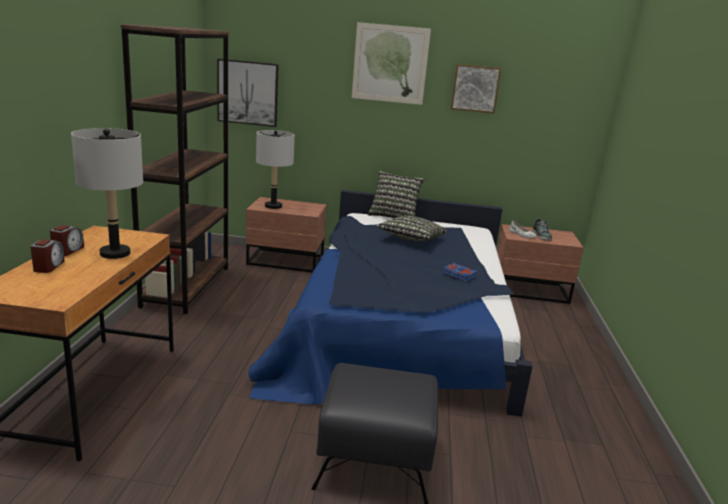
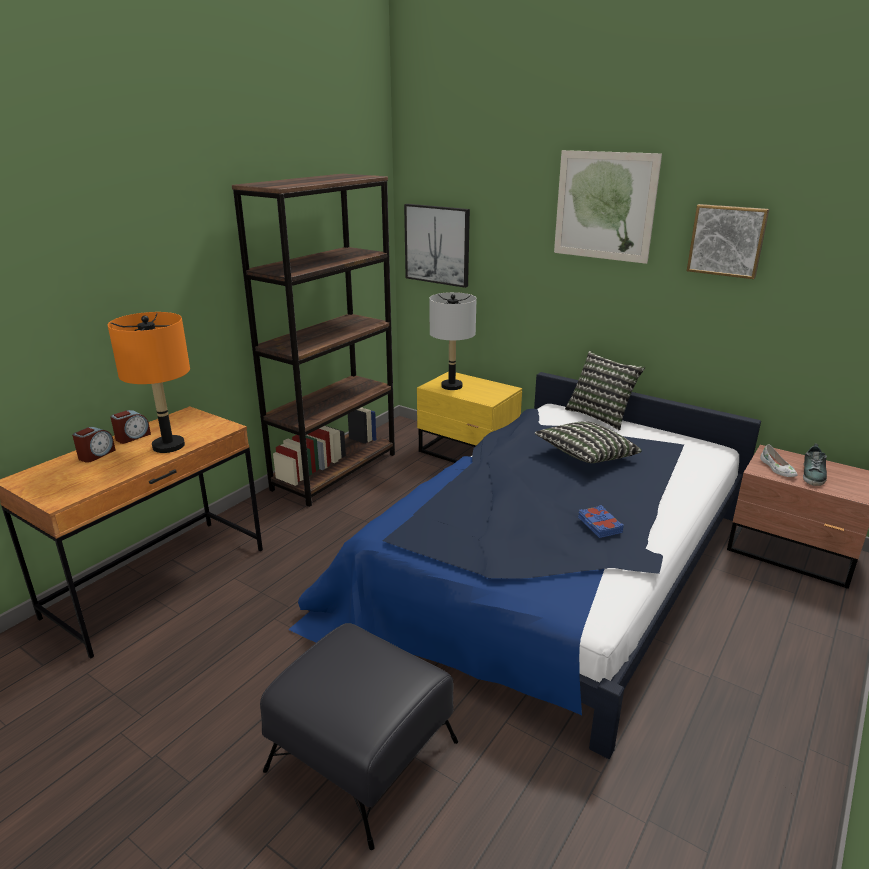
camera: 30 degrees right, 5 degrees up
grey table lamp [71,128,143,259] -> orange table lamp [108,312,190,453]
brown nightstand [246,197,327,273] -> yellow nightstand [417,371,522,463]

